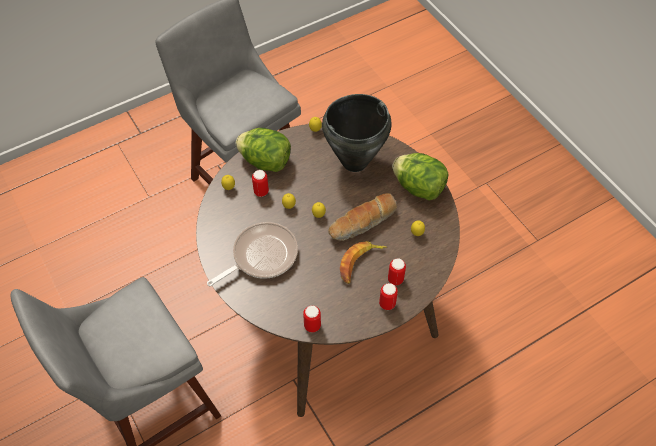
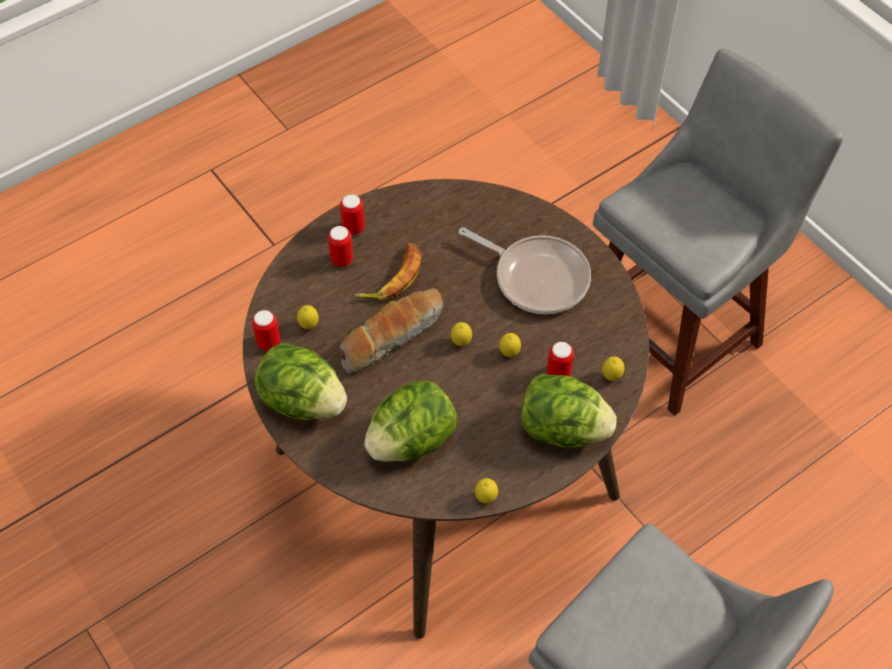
camera: 175 degrees right, 0 degrees up
frying pan [207,222,298,286] -> frying pan turned 105 degrees counterclockwise [459,227,591,315]
can [303,306,321,332] -> can moved to [252,310,281,351]
black cooking pot [322,94,392,172] -> lettuce [364,381,458,462]

